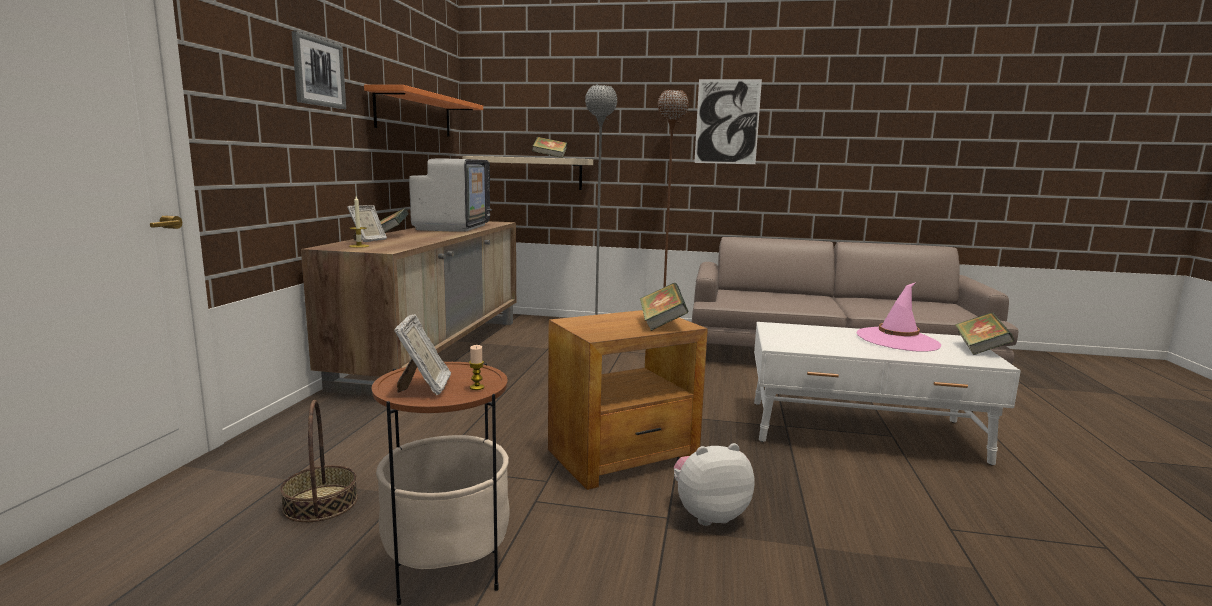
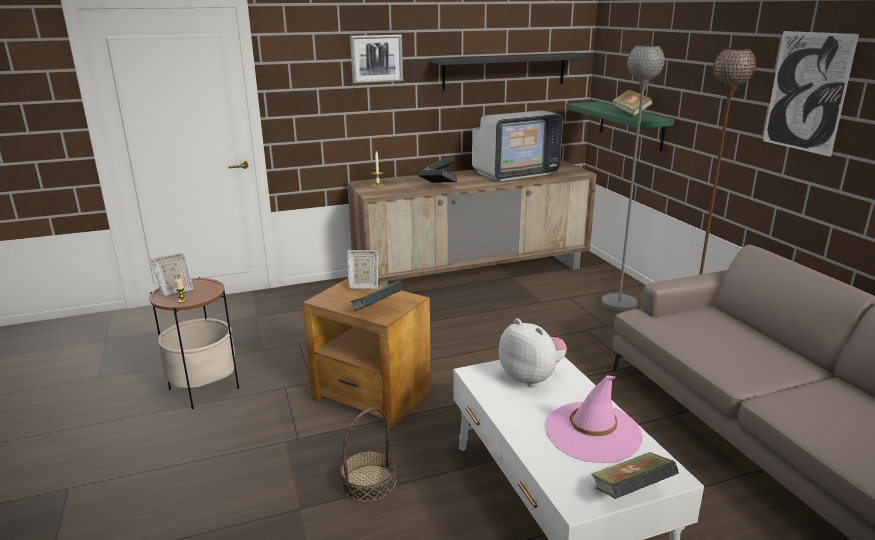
camera: 60 degrees right, 10 degrees up
basket [280,400,358,522] -> basket moved to [340,407,397,502]
picture frame [347,205,387,242] -> picture frame moved to [347,250,379,290]
orange shelf [364,85,483,137] -> black shelf [431,53,591,90]
beige shelf [462,156,593,190] -> green shelf [566,102,674,151]
plush toy [674,443,754,526] -> plush toy moved to [499,318,567,387]
none -> book [418,170,458,183]

